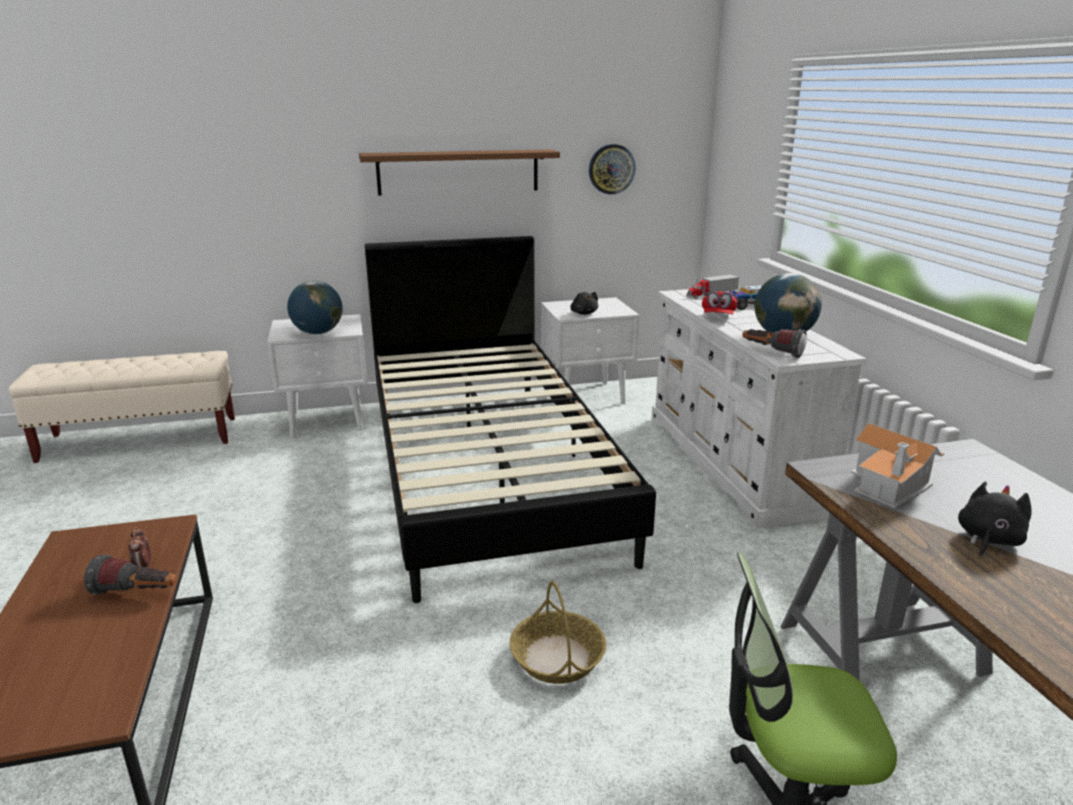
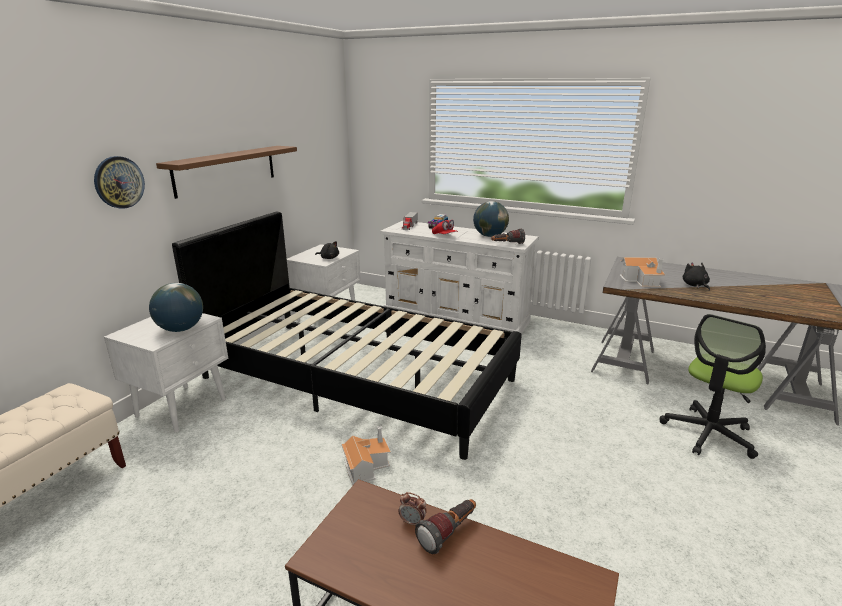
camera: 50 degrees left, 0 degrees up
basket [509,581,606,684] -> none
wall clock [589,144,636,194] -> wall clock moved to [94,156,145,208]
none -> toy house [341,426,391,485]

